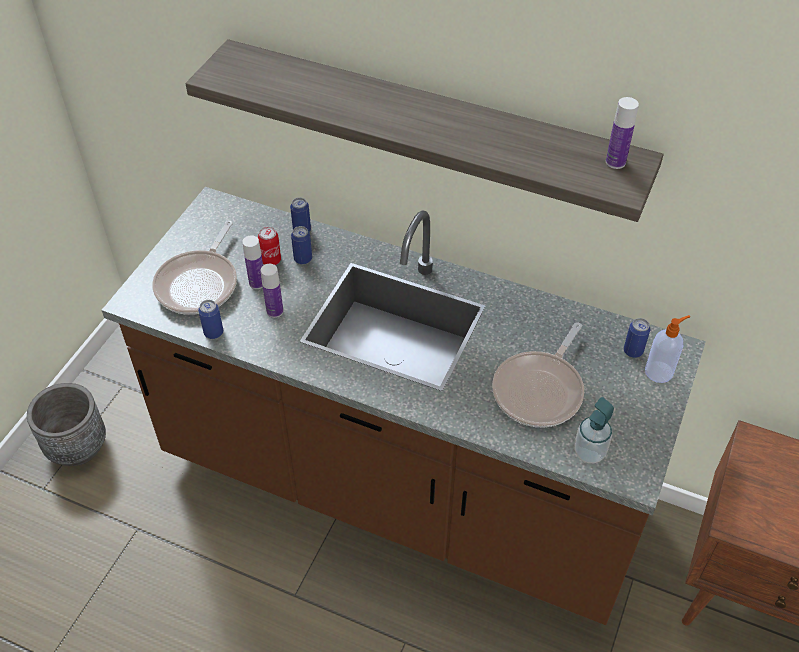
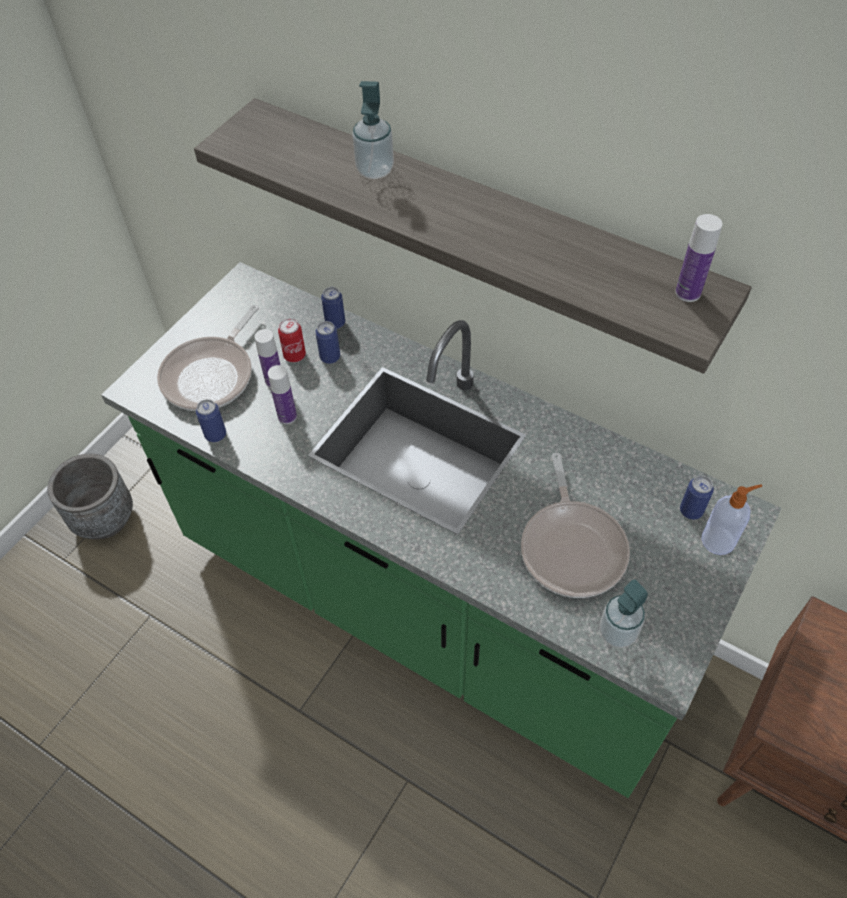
camera: 10 degrees right, 5 degrees up
brown counter [102,187,706,625] -> green counter [101,262,782,798]
frying pan [492,322,584,428] -> frying pan turned 45 degrees counterclockwise [521,453,630,598]
none -> soap dispenser [352,81,394,179]

